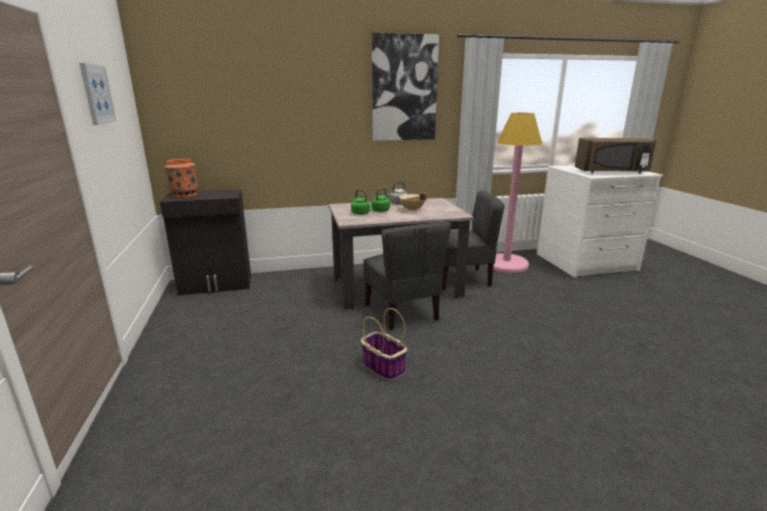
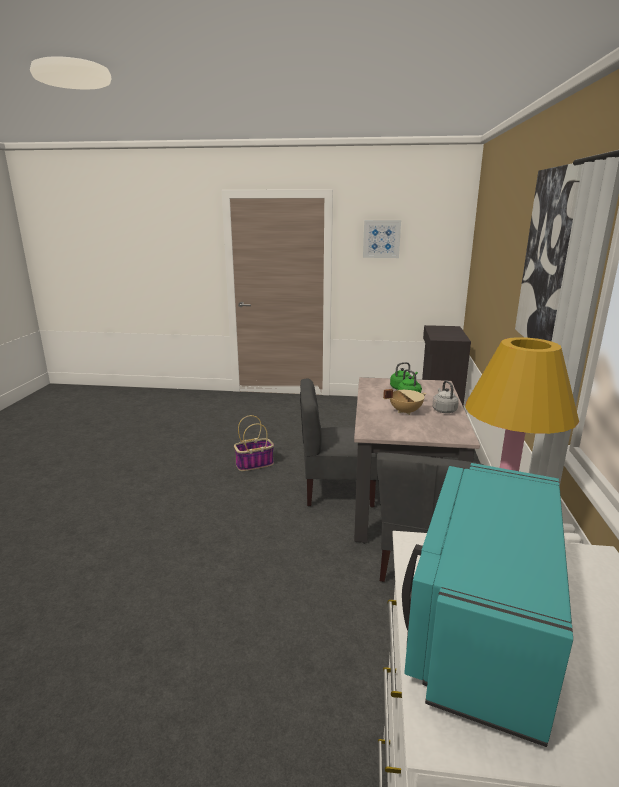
camera: 110 degrees right, 0 degrees up
orange vase [165,159,198,198] -> none
brown microwave [575,138,656,174] -> turquoise microwave [402,463,573,747]

